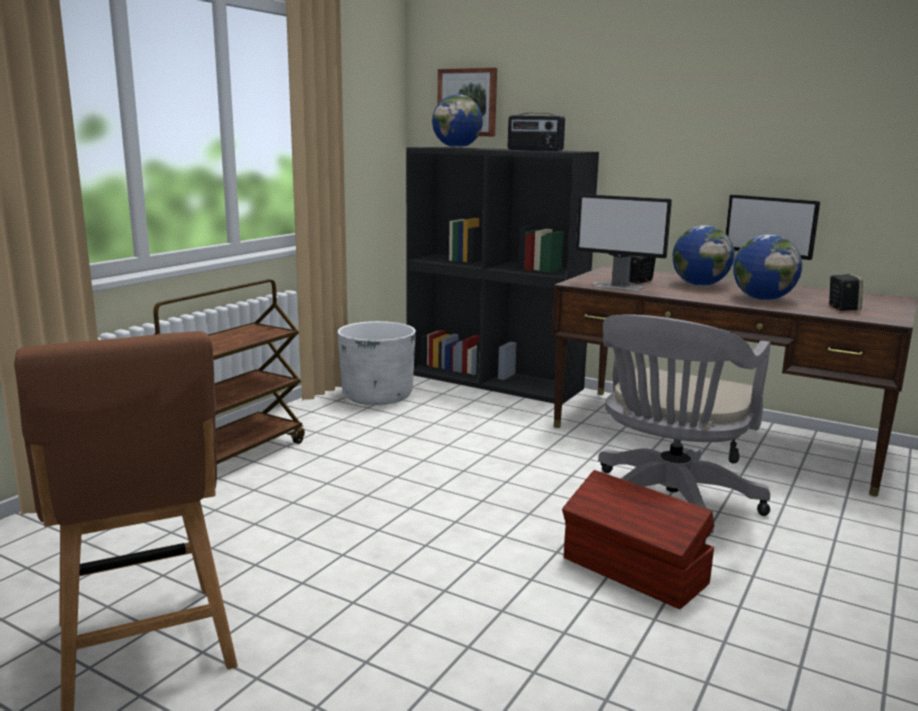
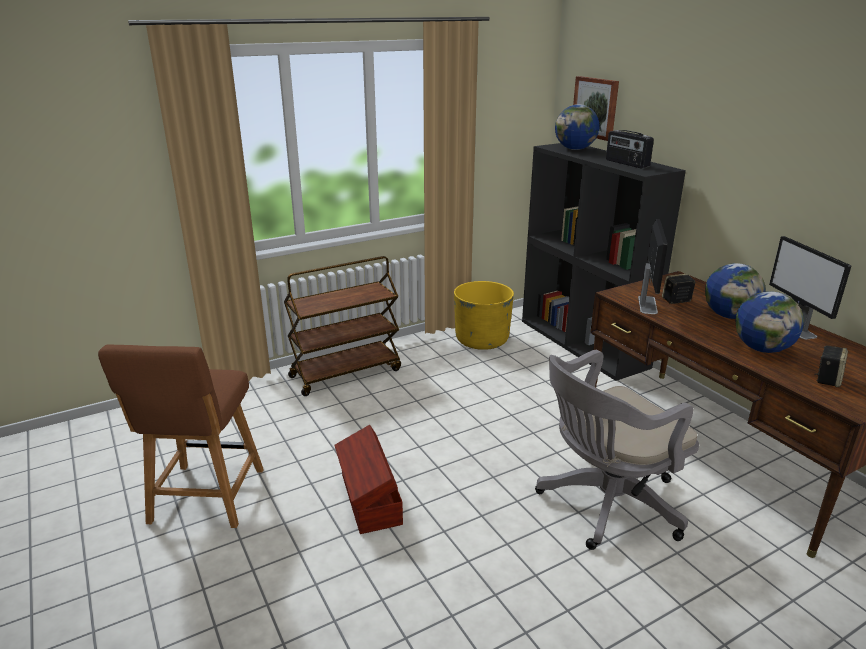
camera: 30 degrees right, 10 degrees up
white planter [338,321,416,405] -> yellow planter [454,281,514,350]
brown storage box [562,470,714,609] -> brown storage box moved to [334,425,403,534]
monitor [576,194,672,290] -> monitor turned 135 degrees counterclockwise [638,219,668,314]

